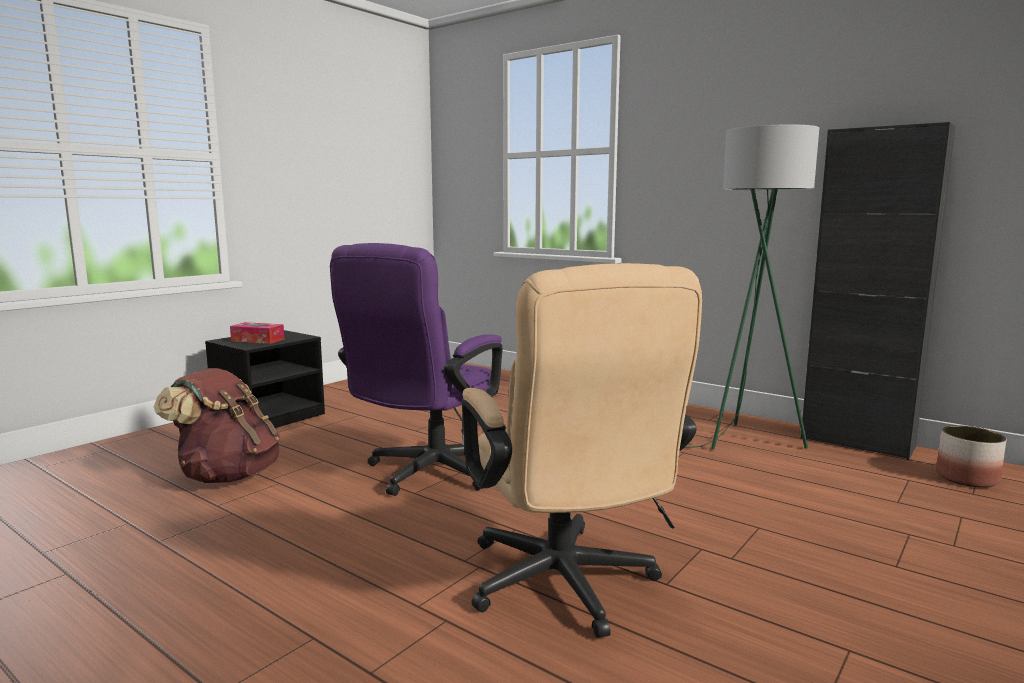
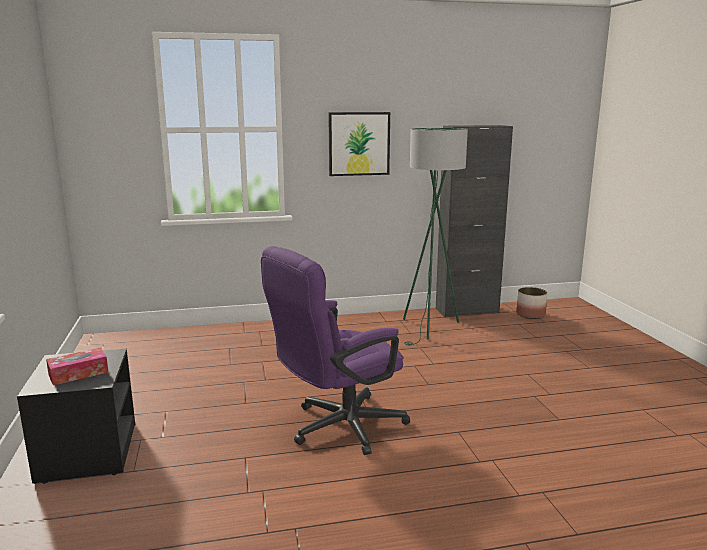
camera: 50 degrees left, 5 degrees up
brown backpack [154,368,280,483] -> none
purple office chair [330,243,503,496] -> purple office chair turned 75 degrees clockwise [261,246,410,455]
beige office chair [462,263,702,638] -> none
none -> picture [328,112,390,176]

